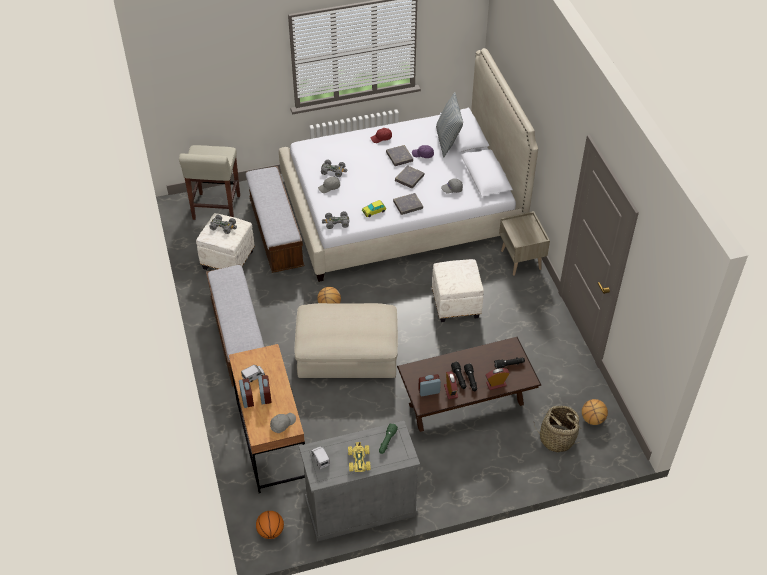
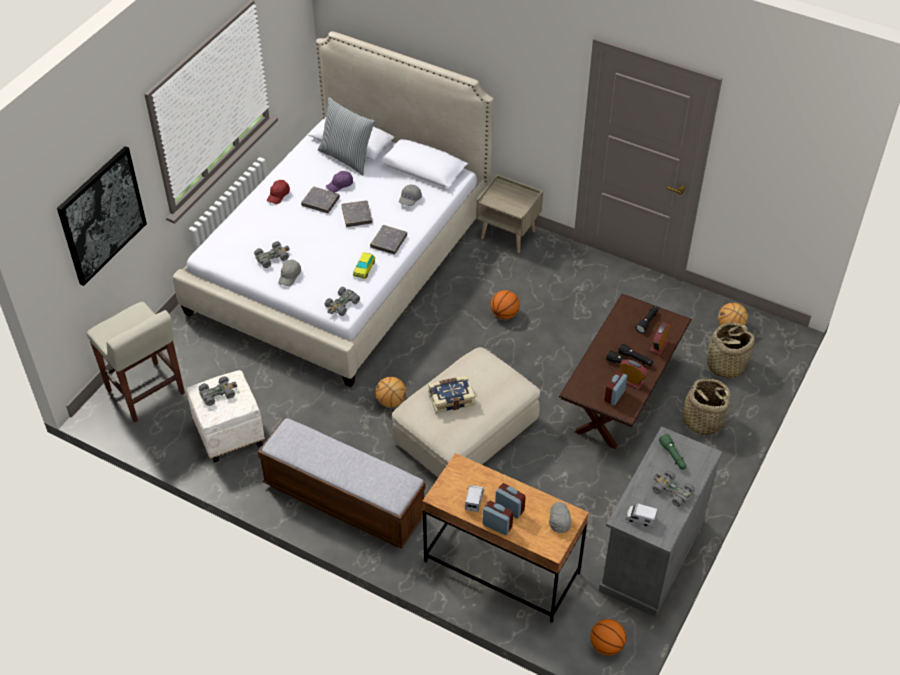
camera: 45 degrees left, 0 degrees up
bench [246,166,304,273] -> none
yellow toy car [348,442,371,472] -> grey toy car [652,470,695,507]
white ottoman [432,259,484,322] -> basketball [491,290,520,319]
none -> picture [57,146,147,286]
none -> book [428,376,475,414]
none -> basket [676,379,733,435]

